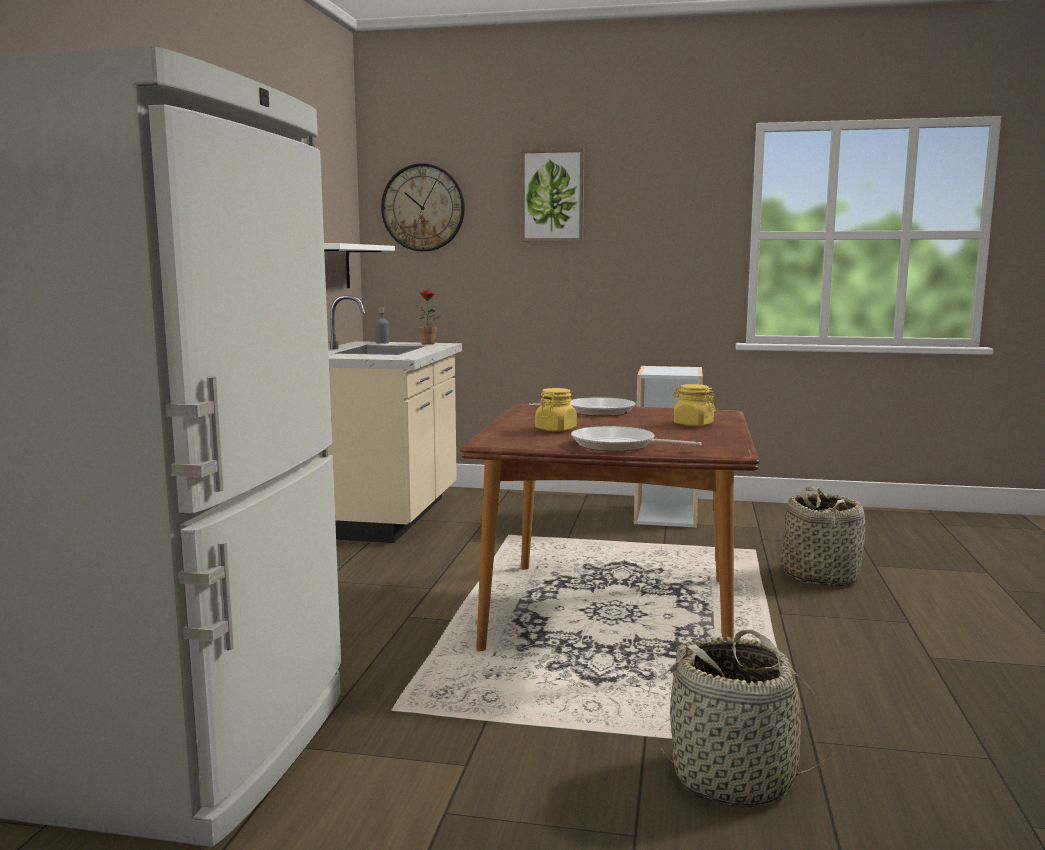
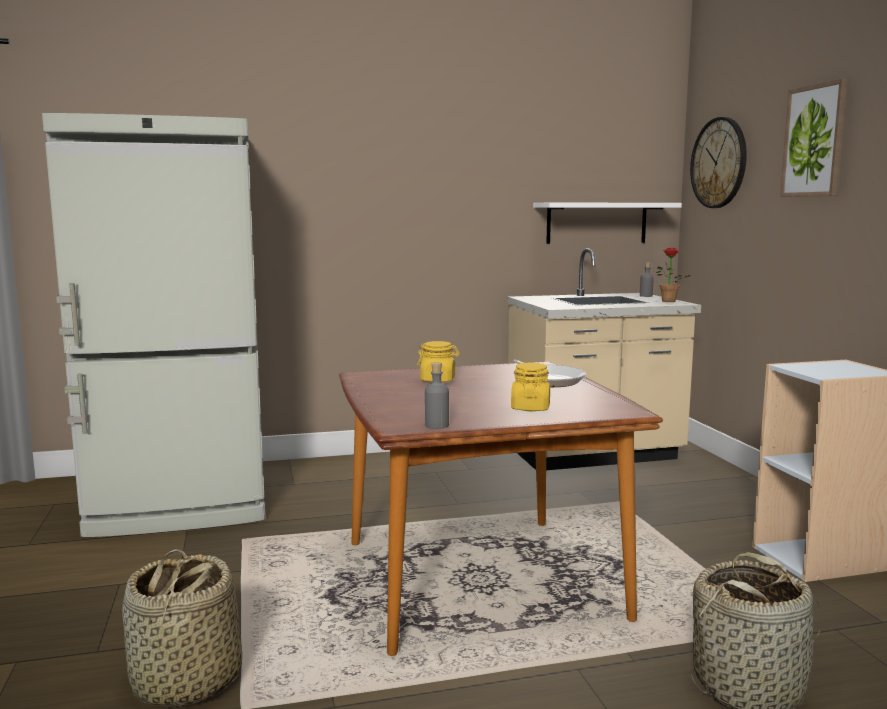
camera: 65 degrees right, 0 degrees up
frying pan [571,426,701,451] -> none
none -> grey bottle [425,362,449,429]

